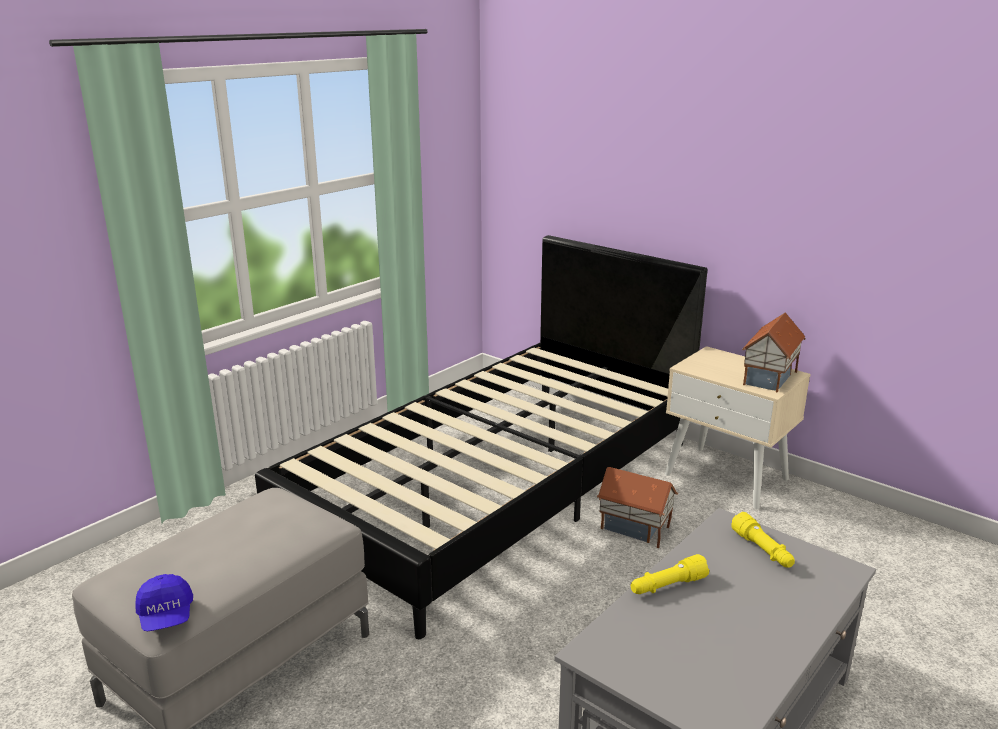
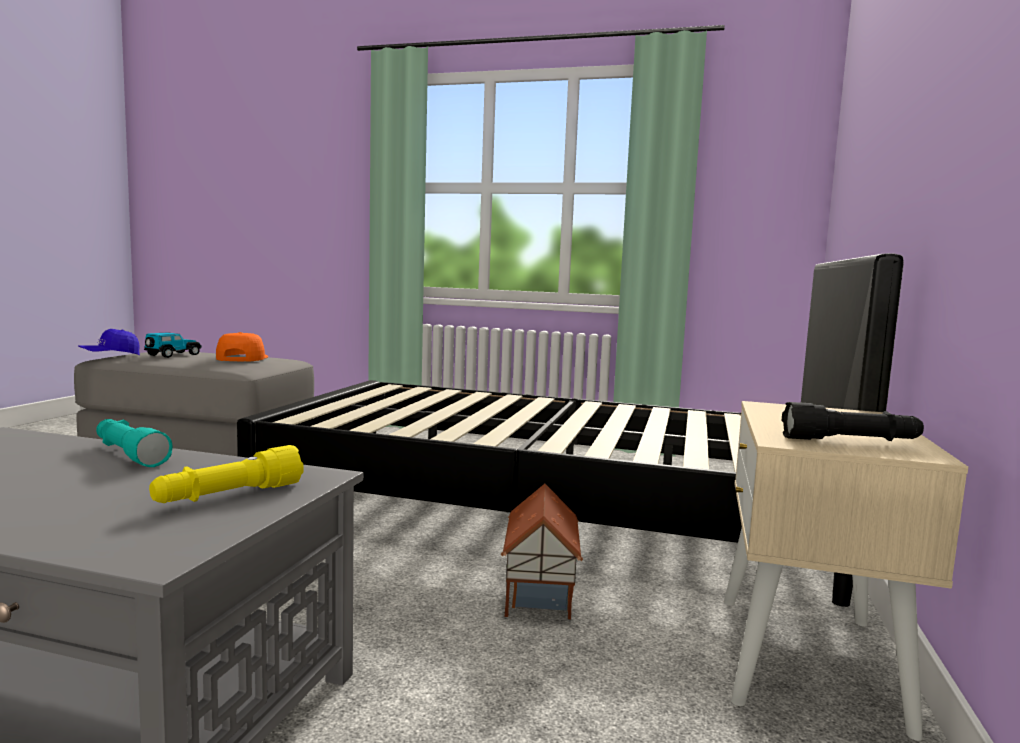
camera: 65 degrees right, 15 degrees down
yellow flashlight [631,554,709,594] -> turquoise flashlight [96,419,173,467]
toy house [742,312,806,393] -> black flashlight [782,402,924,441]
none -> toy car [144,332,202,358]
none -> orange cap [216,332,269,361]

